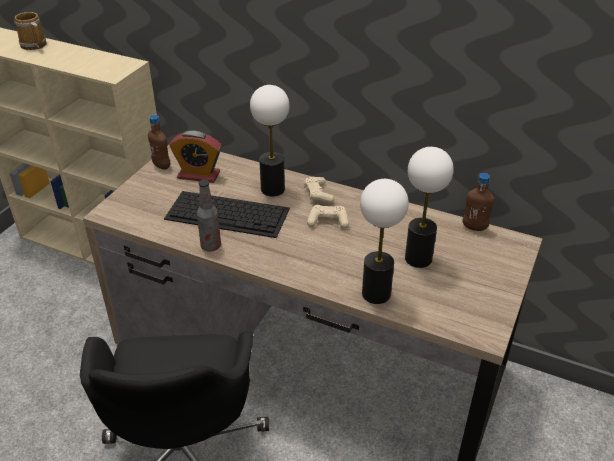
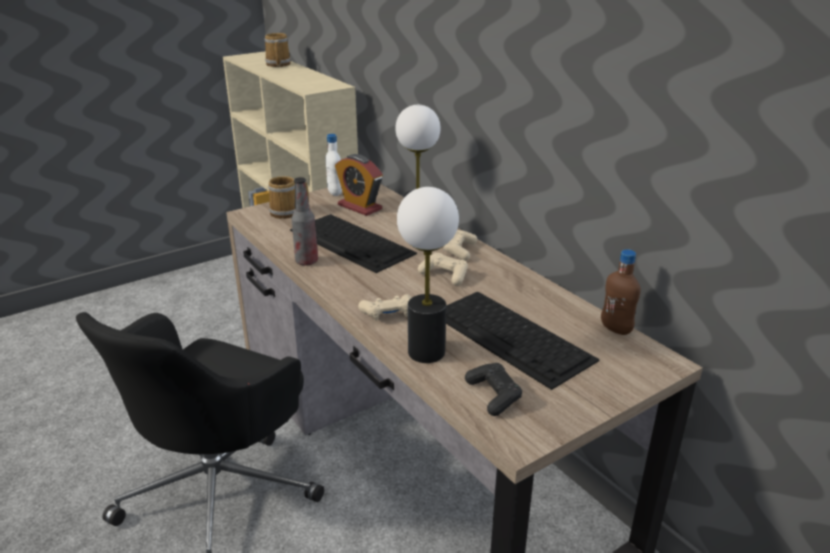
camera: 30 degrees right, 10 degrees down
brown bottle [148,115,170,170] -> white bottle [325,134,342,196]
table lamp [405,147,454,268] -> keyboard [446,291,600,390]
none -> mug [268,176,309,219]
none -> beige game controller [358,295,412,321]
none -> black game controller [465,363,522,416]

